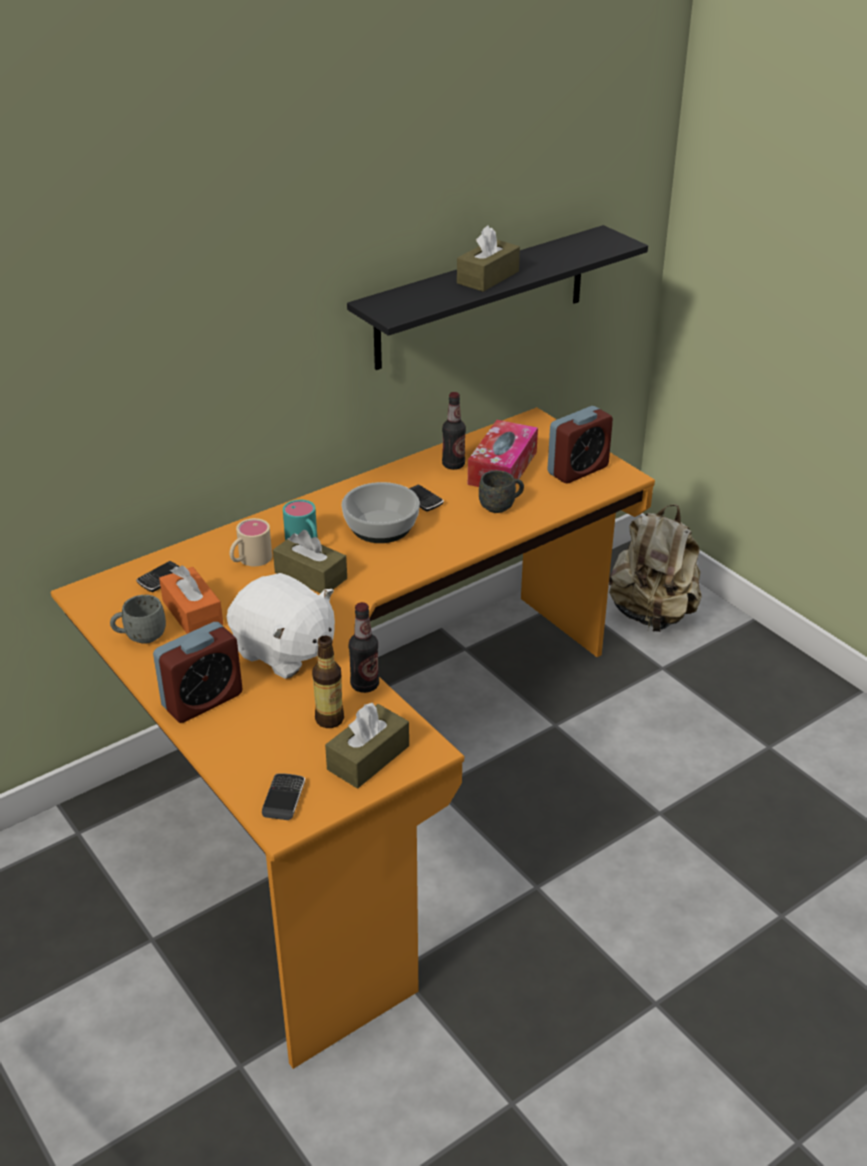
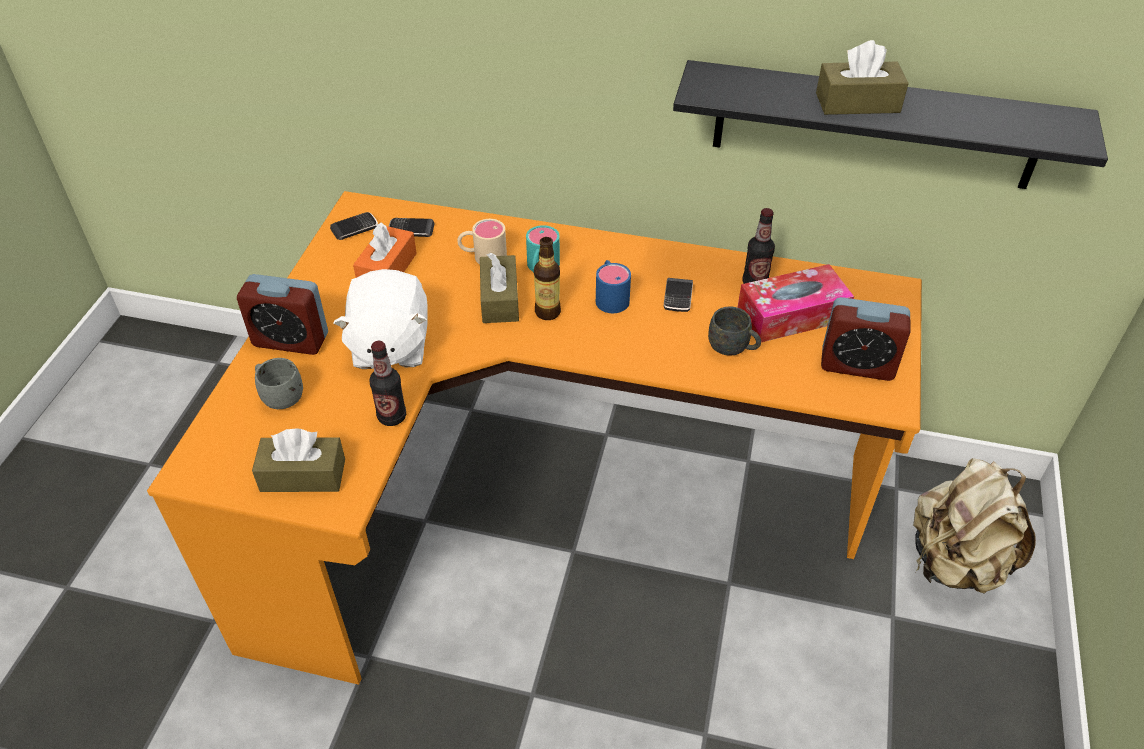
camera: 50 degrees right, 10 degrees up
grey mug [110,595,166,644] -> grey mug moved to [255,358,303,409]
phone [262,773,305,820] -> phone moved to [330,212,378,240]
bottle [312,636,344,728] -> bottle moved to [534,237,561,320]
bowl [342,482,420,543] -> blue mug [596,260,631,313]

